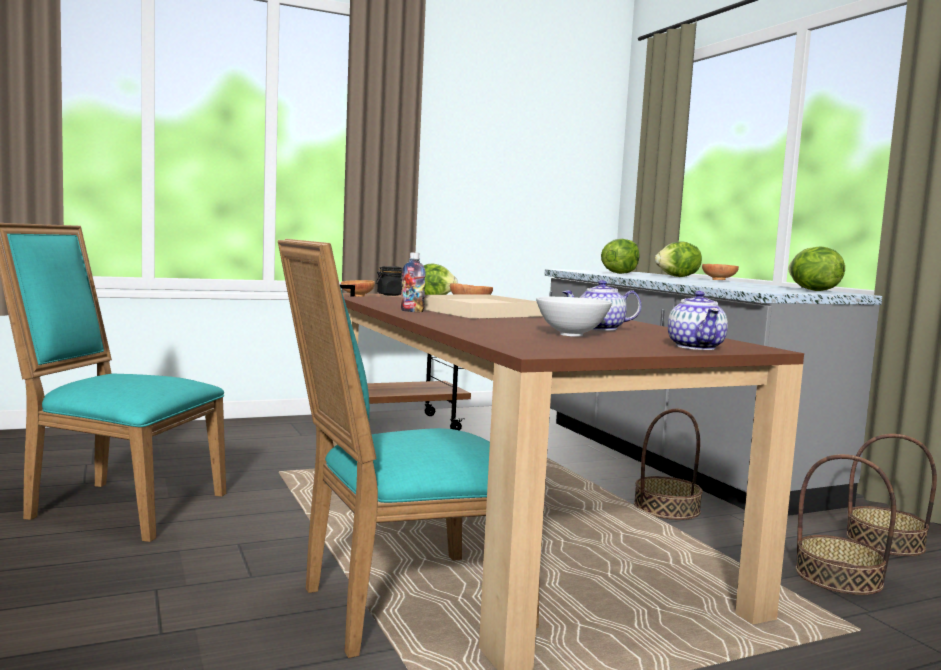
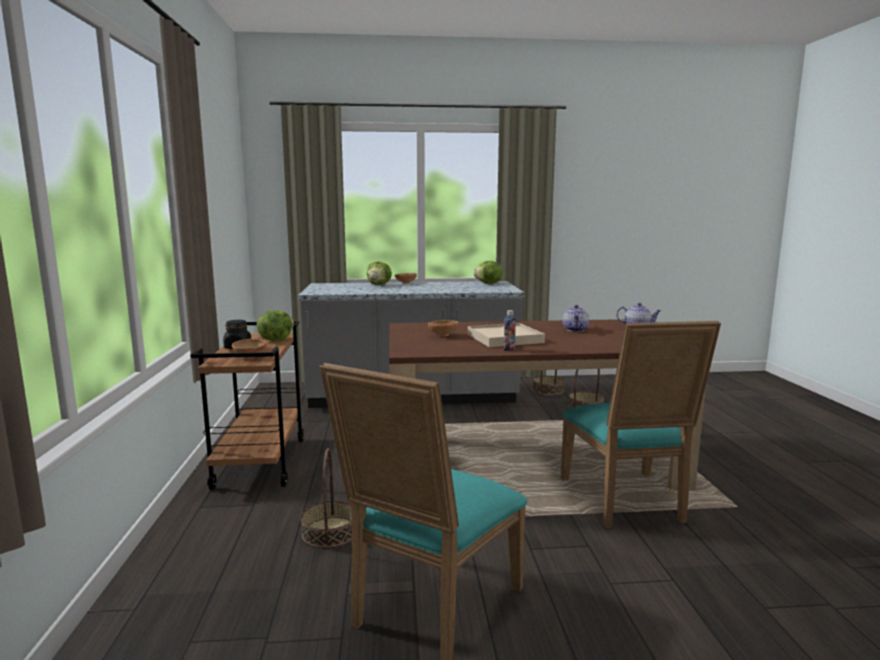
camera: 70 degrees left, 5 degrees up
white bowl [536,297,612,337] -> none
lettuce [601,239,639,274] -> none
basket [634,408,703,520] -> basket moved to [301,448,352,548]

